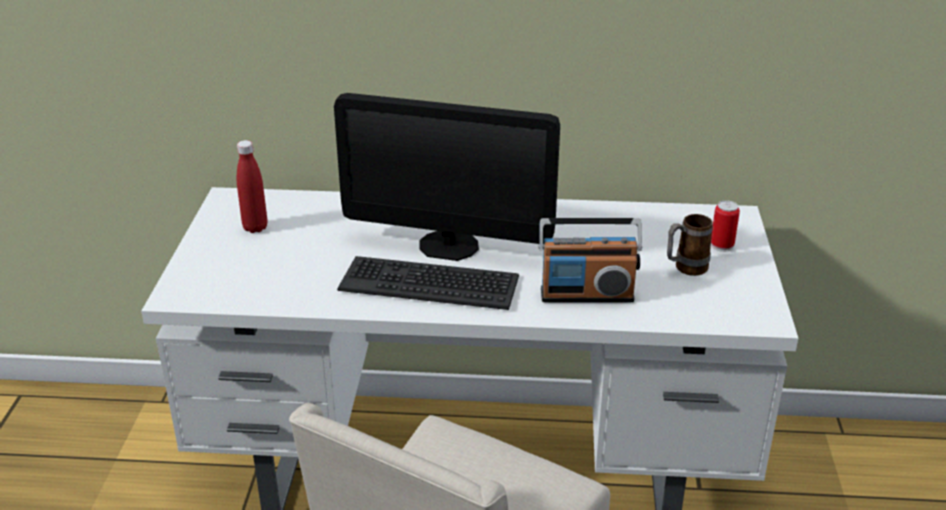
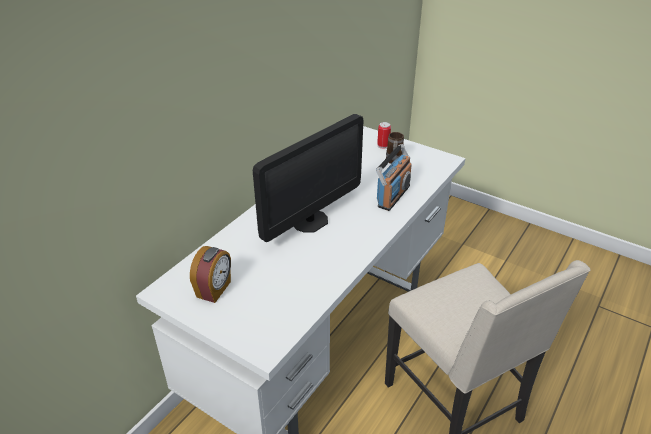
camera: 60 degrees left, 5 degrees up
red bottle [237,140,268,233] -> alarm clock [190,246,231,303]
keyboard [337,256,519,310] -> none

